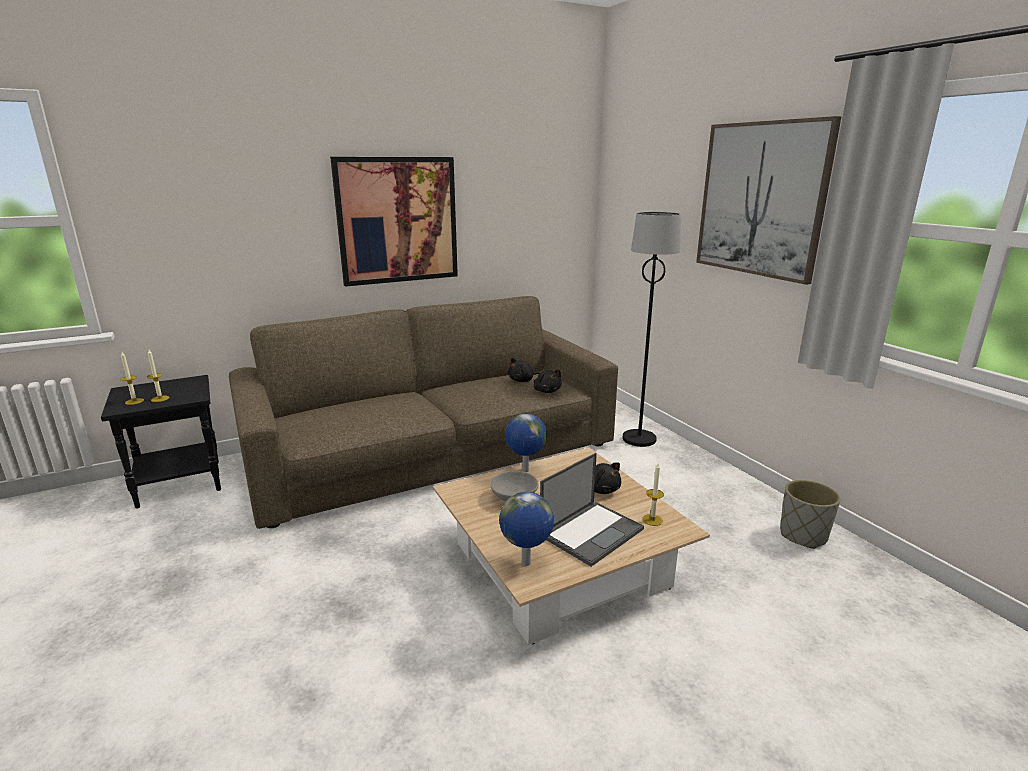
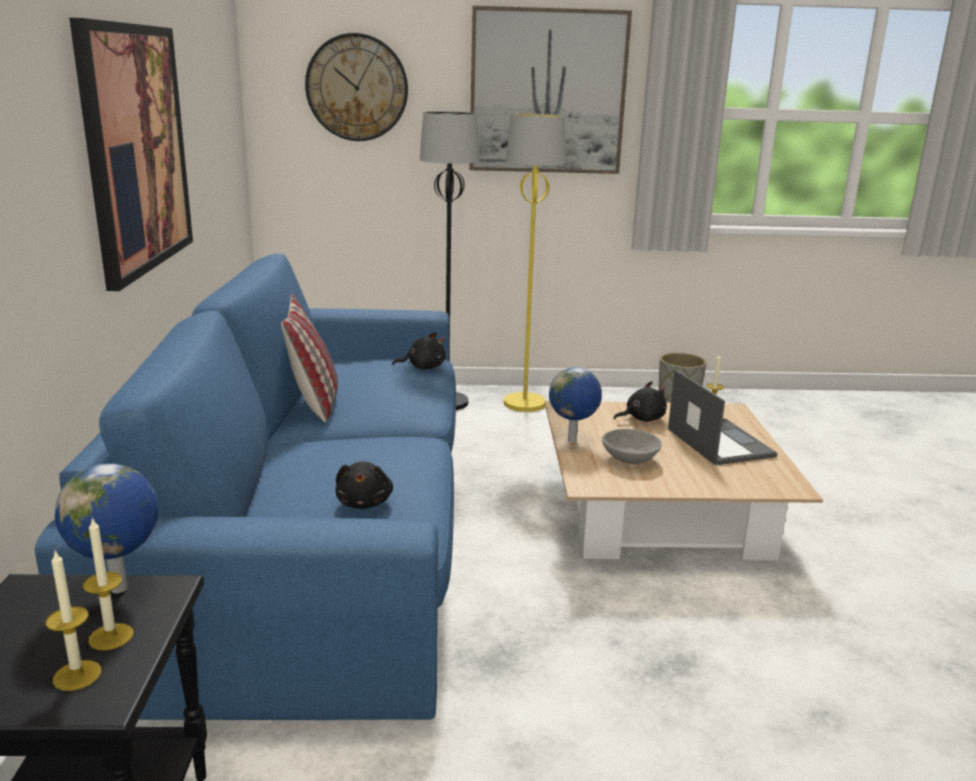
camera: 65 degrees left, 0 degrees up
brown sofa [229,296,618,529] -> blue sofa [35,254,456,720]
globe [499,492,554,566] -> globe moved to [55,463,158,593]
black plush toy [508,358,540,382] -> black plush toy moved to [336,461,393,509]
none -> pillow [281,294,338,423]
none -> wall clock [305,33,408,141]
none -> yellow floor lamp [504,113,566,412]

